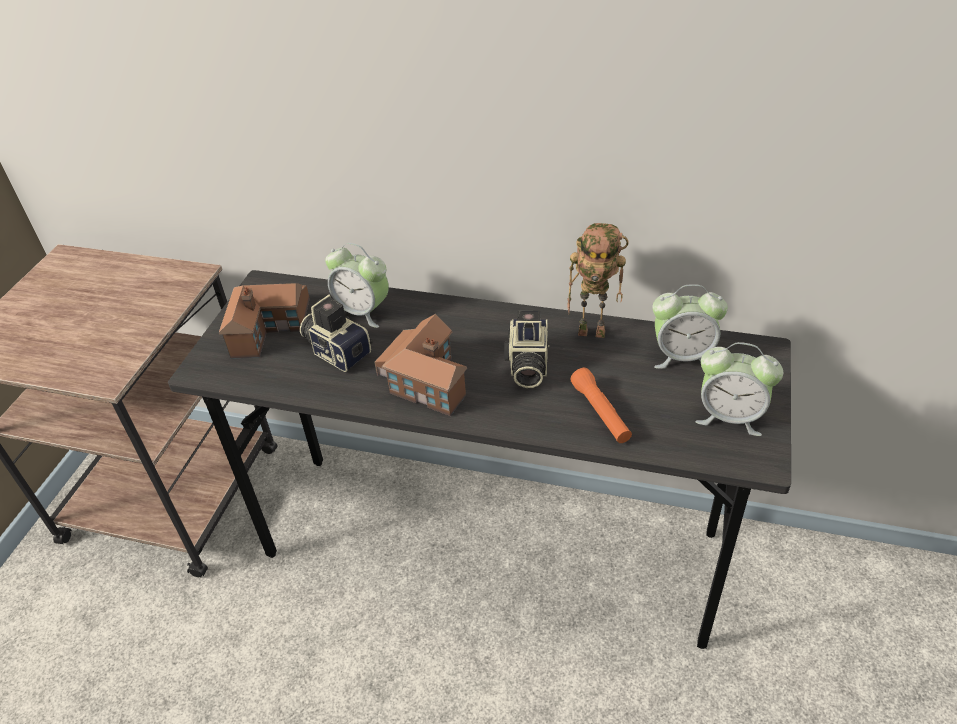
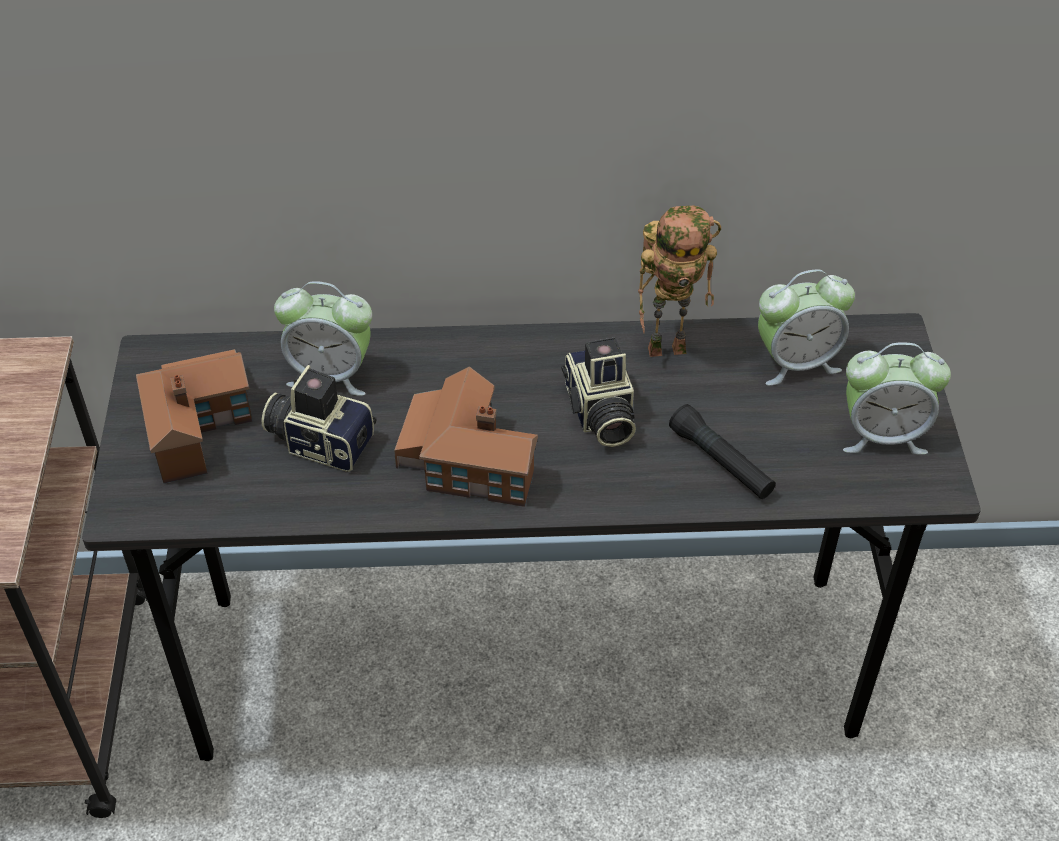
camera: 20 degrees left, 5 degrees up
orange flashlight [570,368,632,443] -> black flashlight [669,404,776,499]

